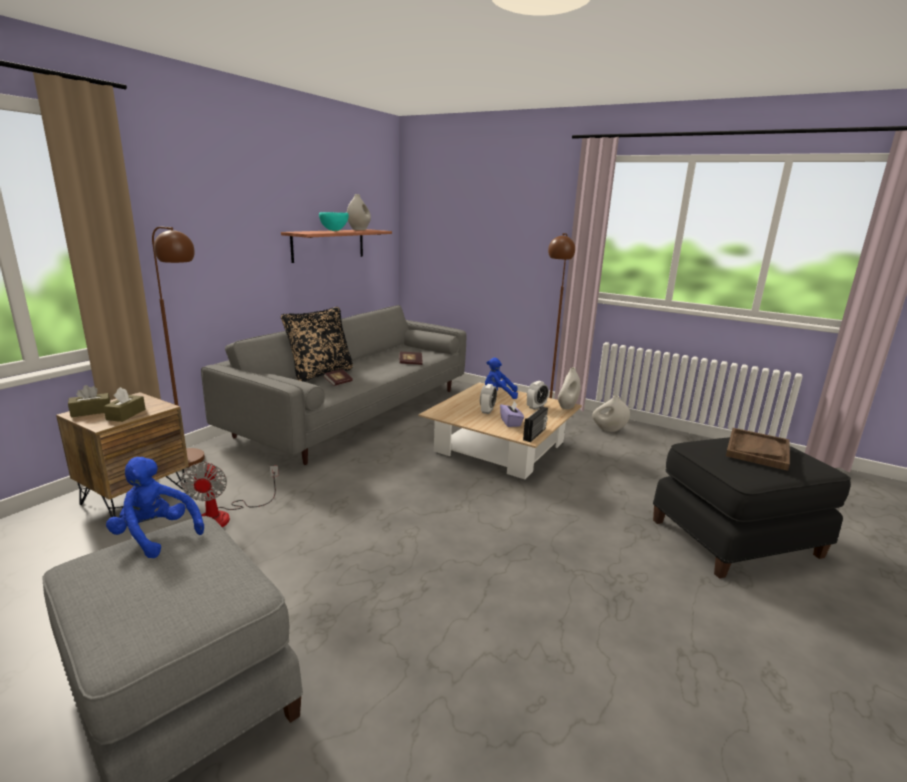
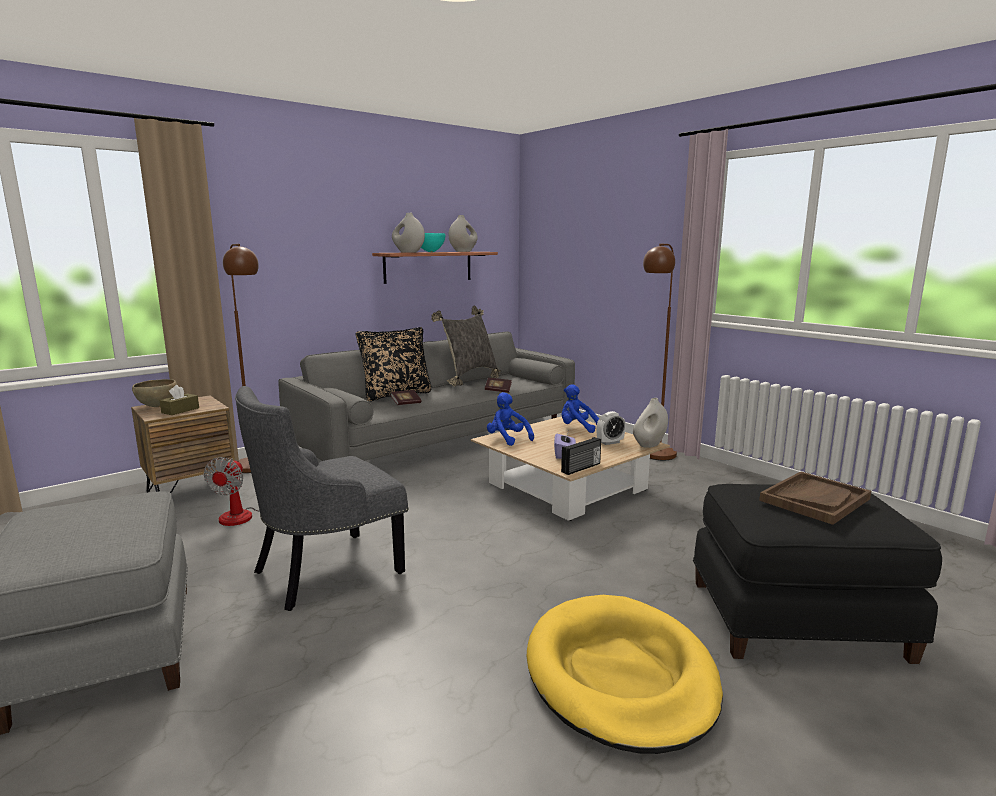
camera: 20 degrees right, 5 degrees down
brown tissue box [68,385,110,417] -> brown bowl [132,379,177,407]
blue plush toy [106,457,204,558] -> blue plush toy moved to [487,392,534,446]
alarm clock [480,384,497,414] -> none
white vase [592,396,630,432] -> white vase moved to [392,213,425,253]
none -> grey armchair [235,386,409,611]
none -> pillow [431,306,501,387]
none -> yellow dog bed [527,595,723,754]

